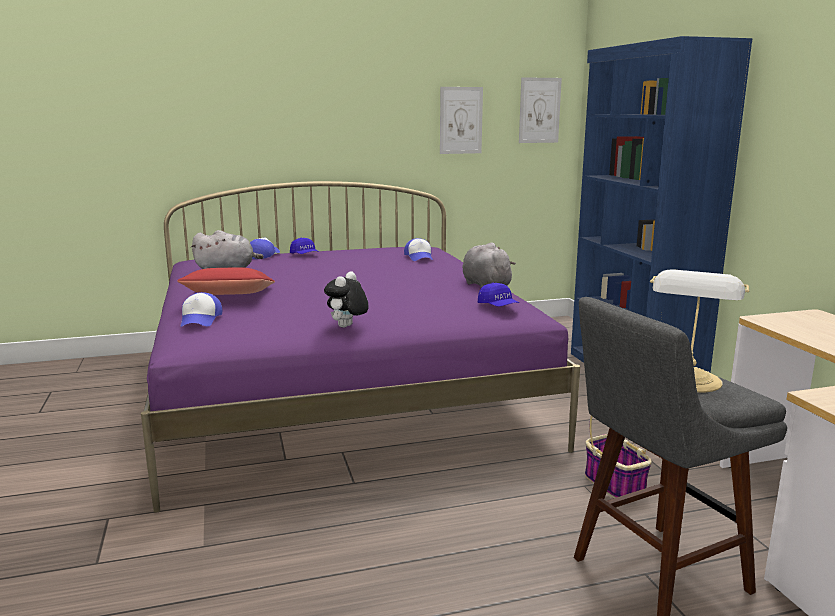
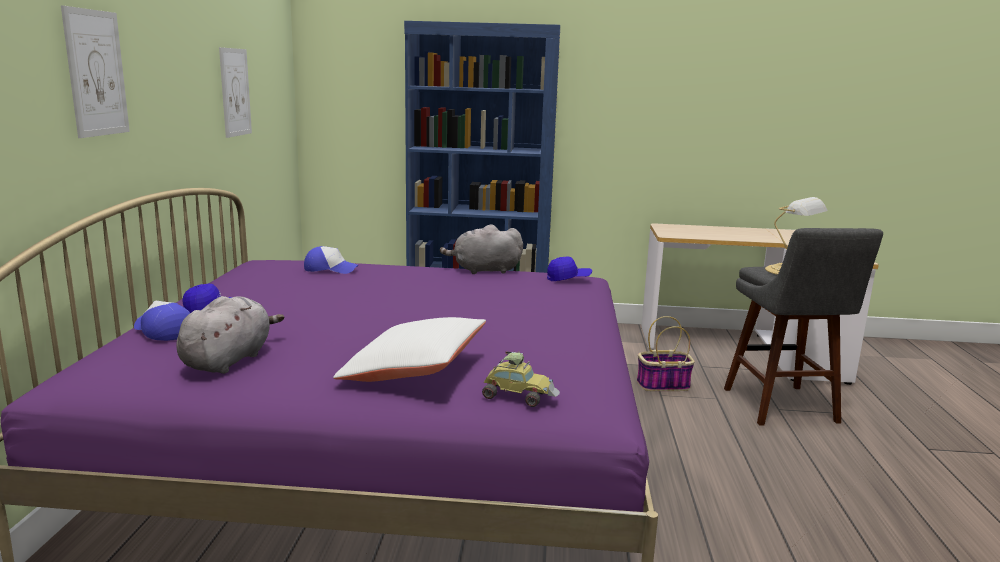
camera: 70 degrees left, 0 degrees up
red pillow [177,267,275,295] -> white pillow [333,317,486,382]
cap [181,292,222,327] -> toy car [482,351,560,407]
plush toy [324,271,369,328] -> none
picture [519,77,562,143] -> picture moved to [61,6,130,138]

